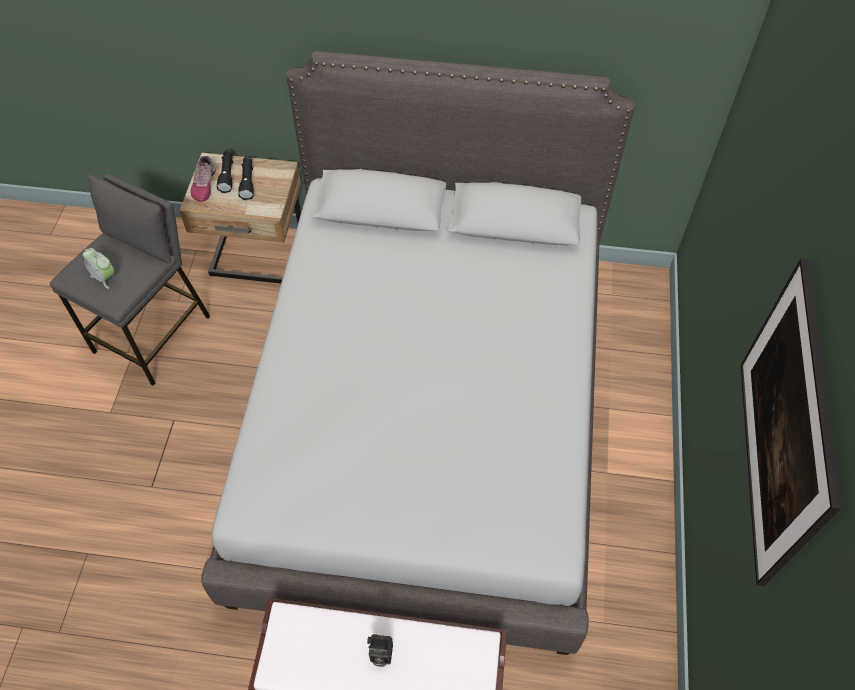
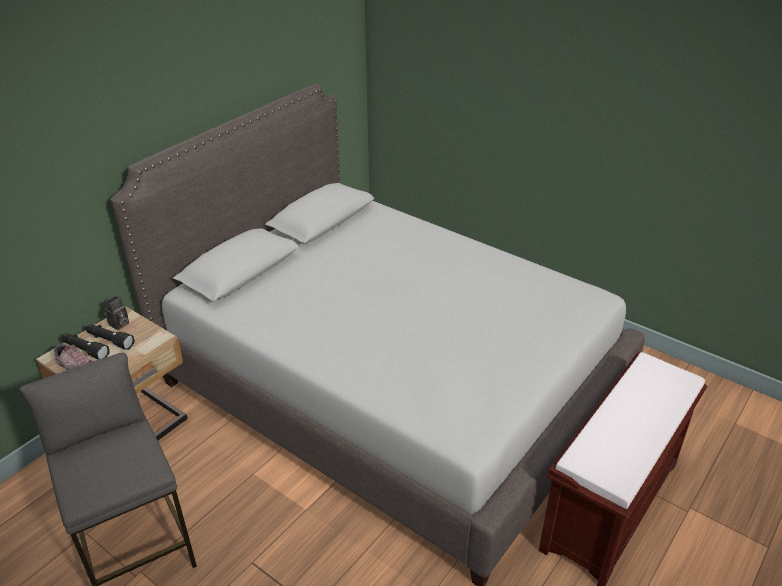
camera: 60 degrees left, 20 degrees down
alarm clock [83,248,115,289] -> none
camera [367,634,393,667] -> camera moved to [103,296,129,330]
picture [741,258,841,586] -> none

